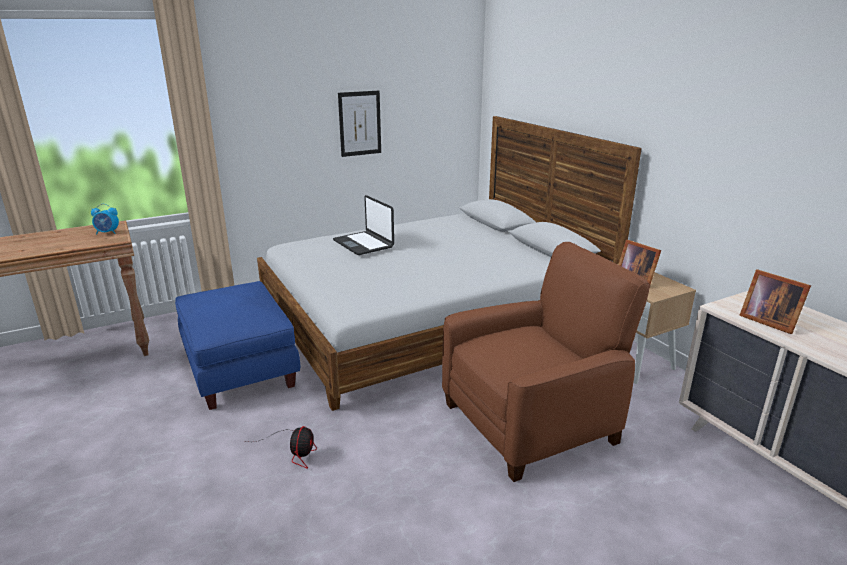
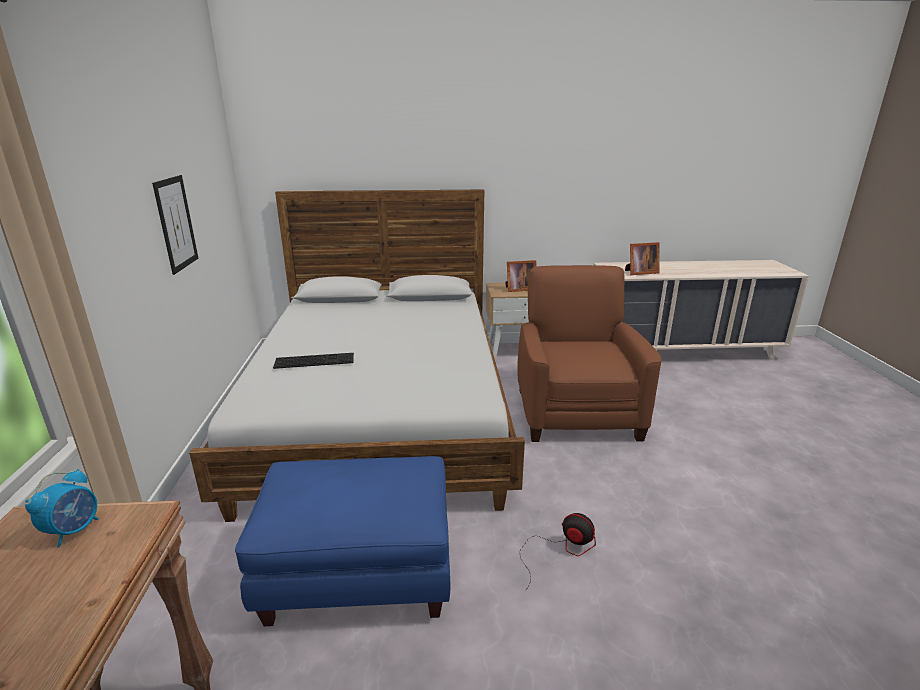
camera: 65 degrees left, 0 degrees up
laptop [333,195,394,255] -> keyboard [273,353,354,369]

